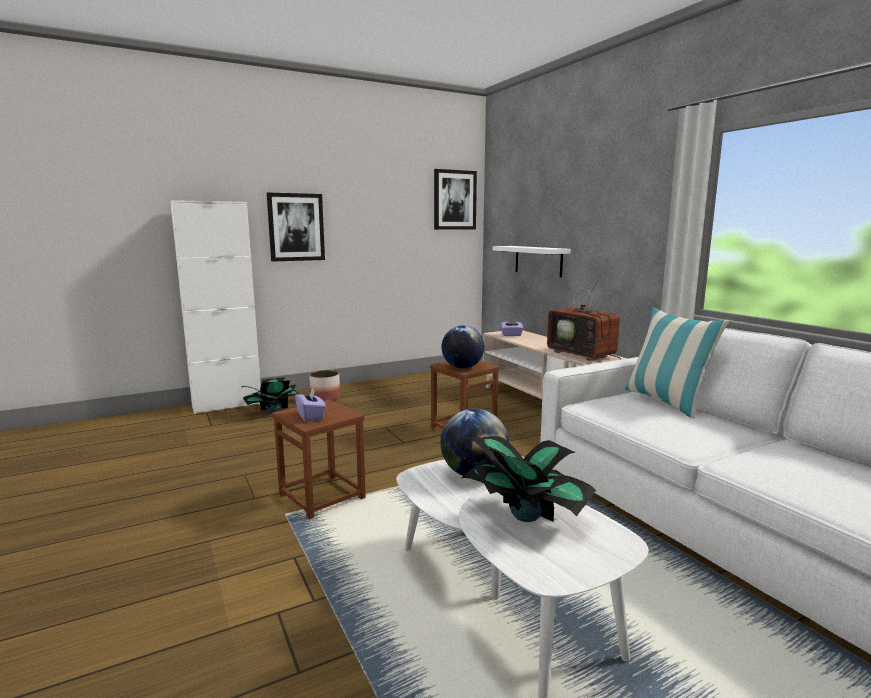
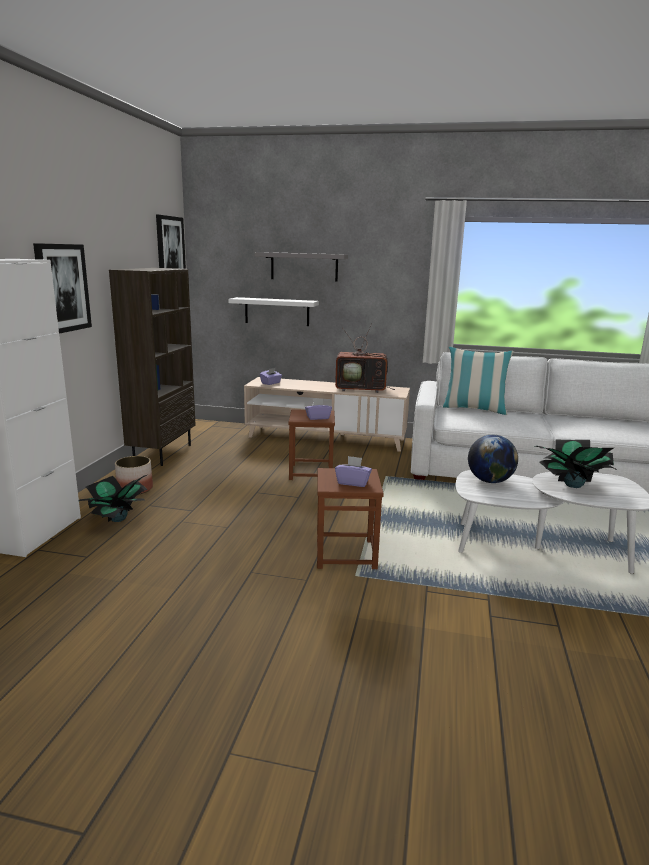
camera: 50 degrees left, 5 degrees up
globe [441,325,484,369] -> purple tissue box [305,399,332,420]
none -> brown bookcase [109,268,196,466]
none -> grey shelf [255,252,348,281]

